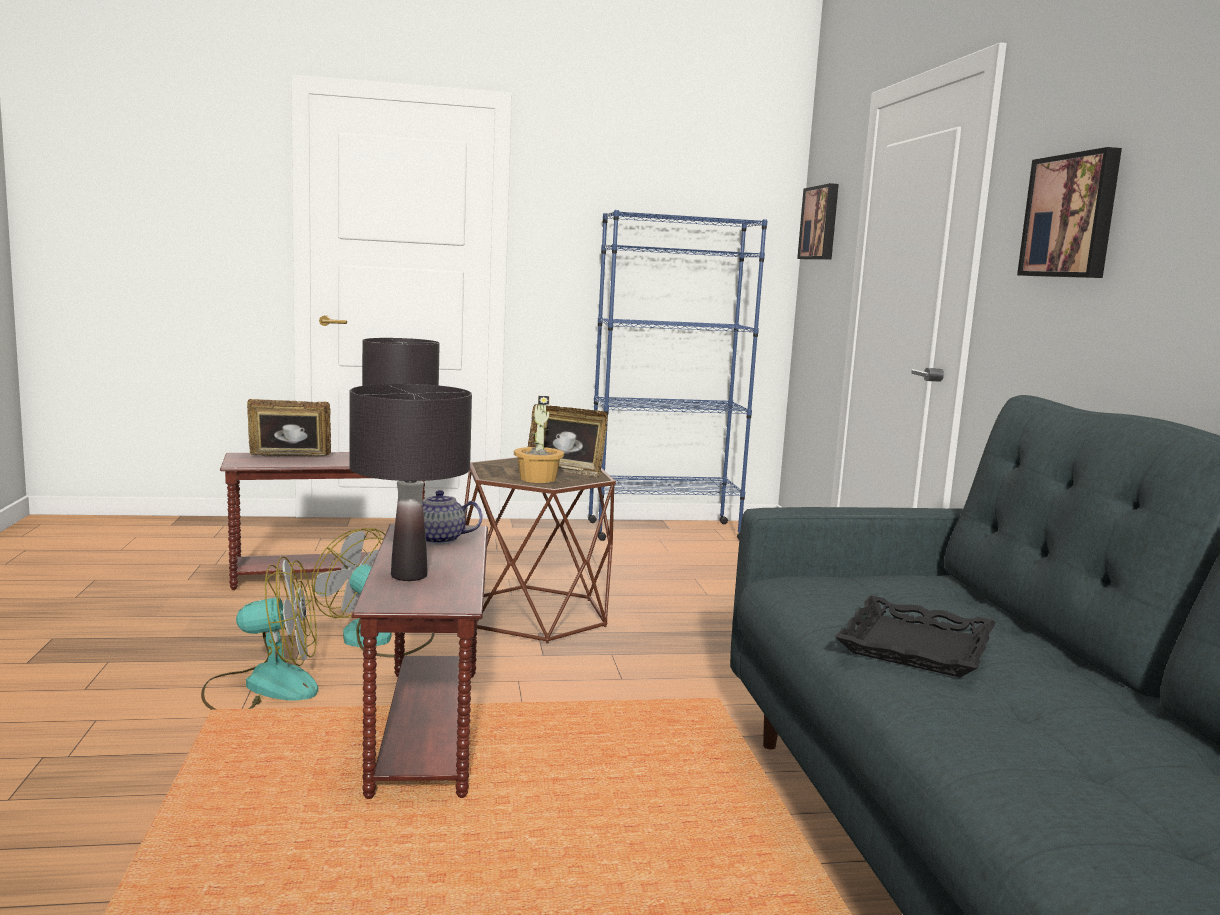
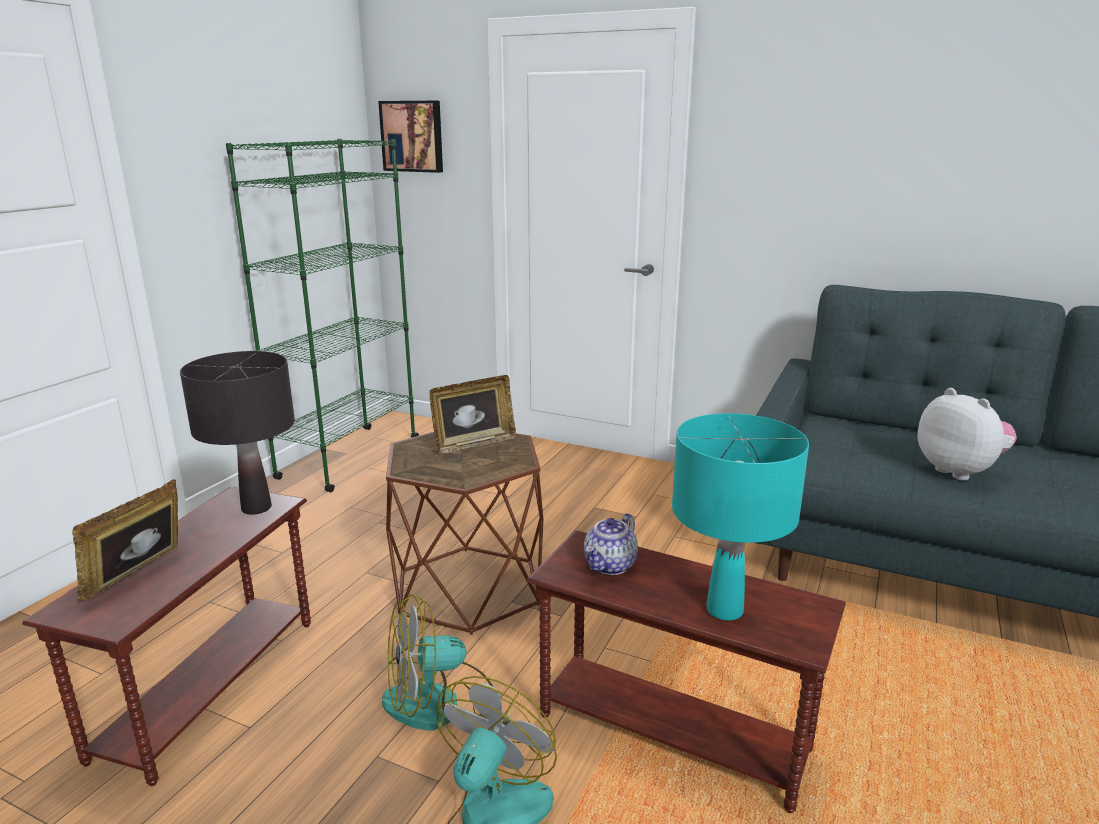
camera: 55 degrees left, 10 degrees up
black table lamp [350,384,472,581] -> turquoise table lamp [672,413,809,621]
potted plant [514,396,564,483] -> none
blue bookcase [588,210,768,541] -> green bookcase [226,139,419,492]
black tray [835,596,996,677] -> plush toy [918,388,1017,481]
picture [1017,147,1122,278] -> none

